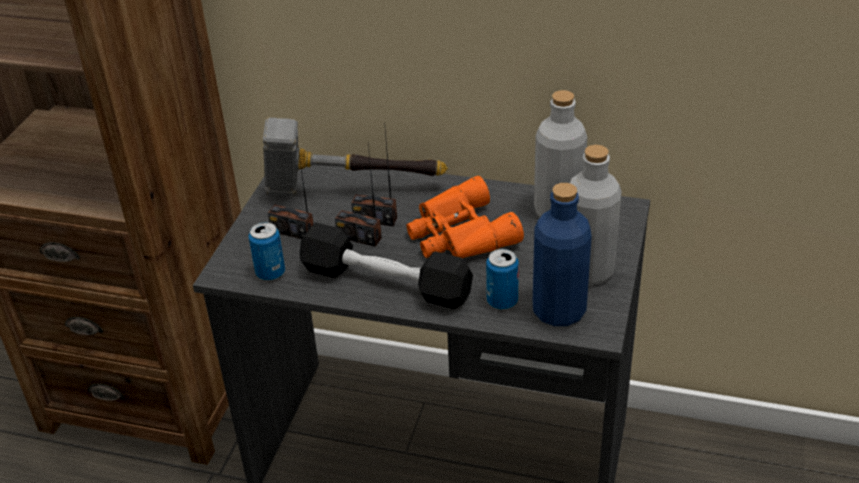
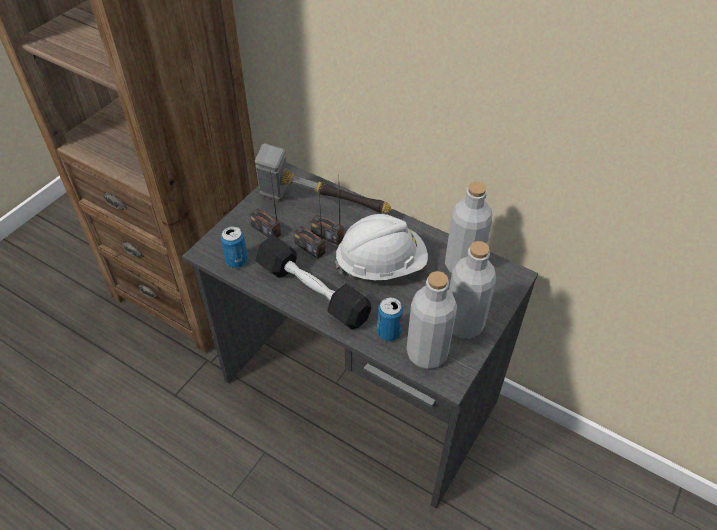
camera: 15 degrees right, 10 degrees up
orange binoculars [406,176,524,258] -> white hard hat [335,214,428,280]
blue bottle [533,183,592,326] -> grey bottle [407,271,457,369]

